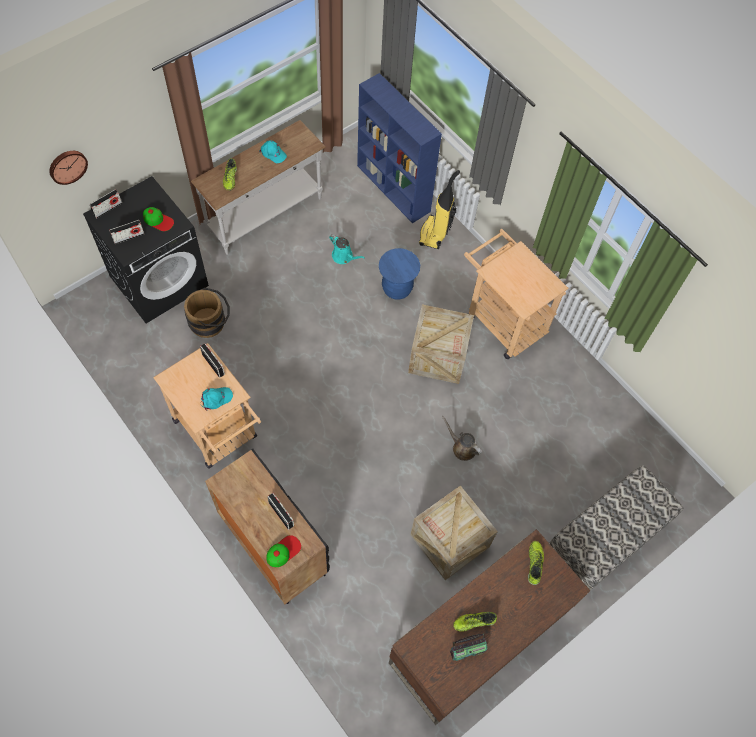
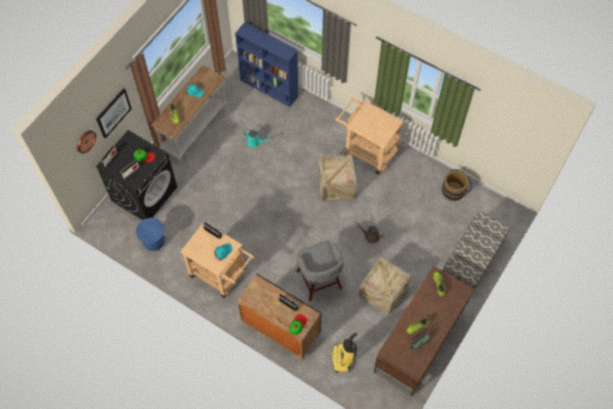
camera: 15 degrees left, 0 degrees up
brown bucket [184,287,230,338] -> brown bucket moved to [442,169,472,201]
blue stool [379,248,420,300] -> blue stool moved to [136,218,165,251]
vacuum cleaner [419,170,460,249] -> vacuum cleaner moved to [331,332,357,373]
none -> picture [96,88,132,138]
none -> grey stool [297,241,344,301]

